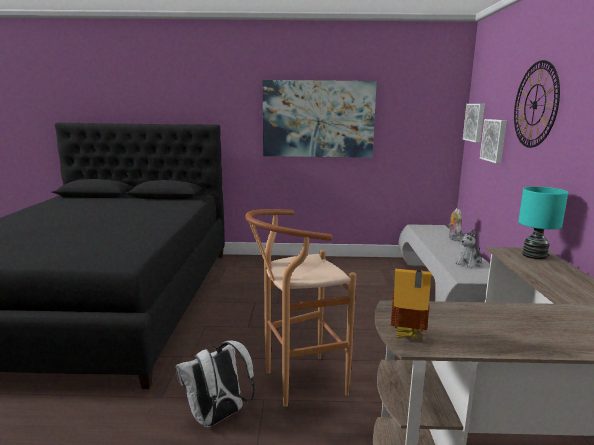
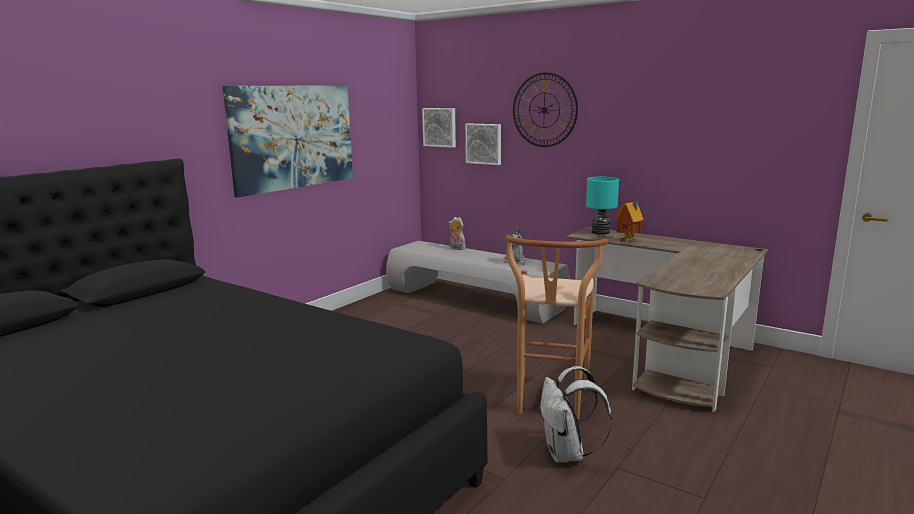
camera: 55 degrees left, 0 degrees up
toy house [391,268,431,341] -> toy house moved to [615,201,644,242]

